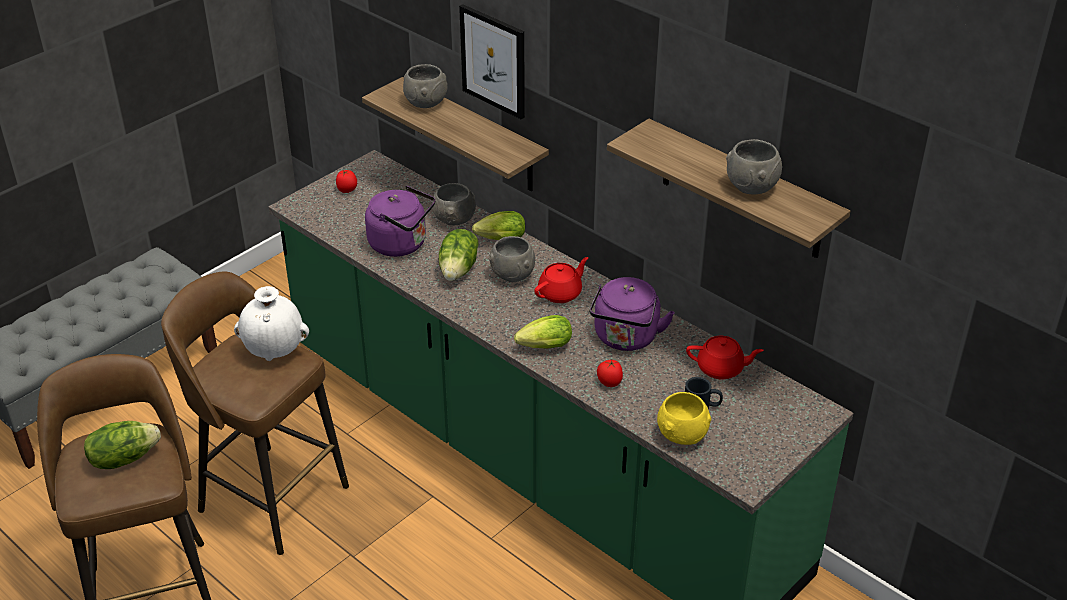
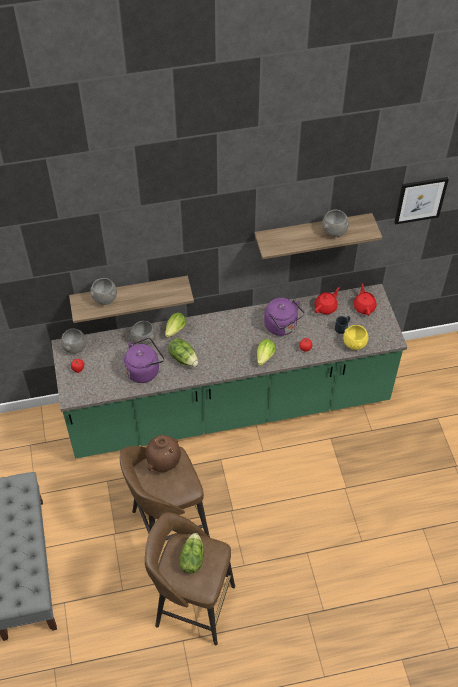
camera: 55 degrees left, 15 degrees up
white vase [234,286,309,361] -> brown vase [146,435,181,472]
picture [459,4,525,119] -> picture moved to [394,177,449,224]
grey bowl [489,236,535,282] -> grey bowl moved to [61,329,86,354]
red teapot [534,257,588,303] -> red teapot moved to [353,283,377,316]

